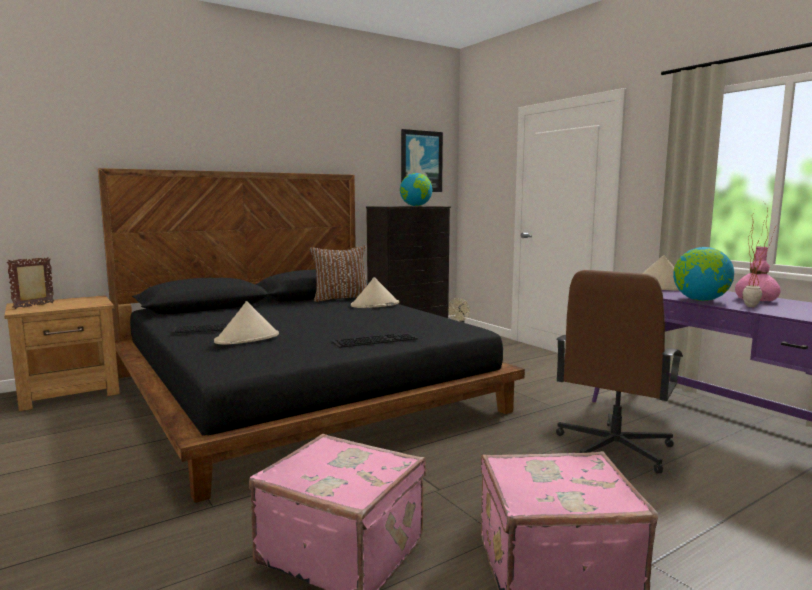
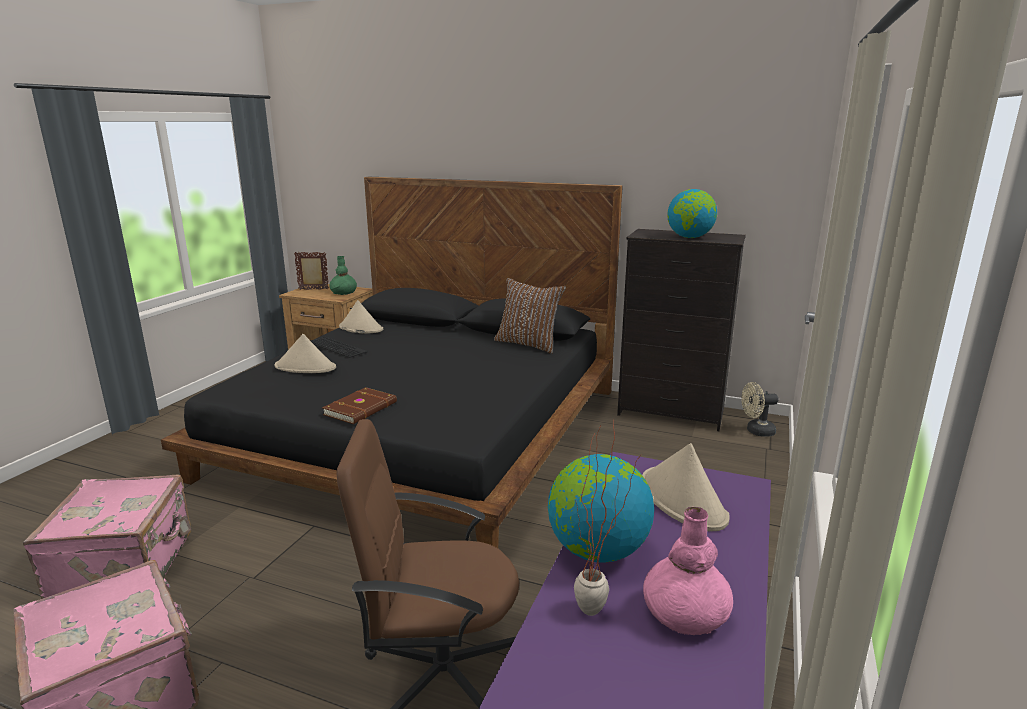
camera: 55 degrees right, 10 degrees up
keyboard [332,333,418,348] -> brown book [322,387,397,424]
beige hat [351,277,399,308] -> beige hat moved to [339,300,383,334]
picture [401,129,443,192] -> none
none -> green vase [329,256,357,295]

